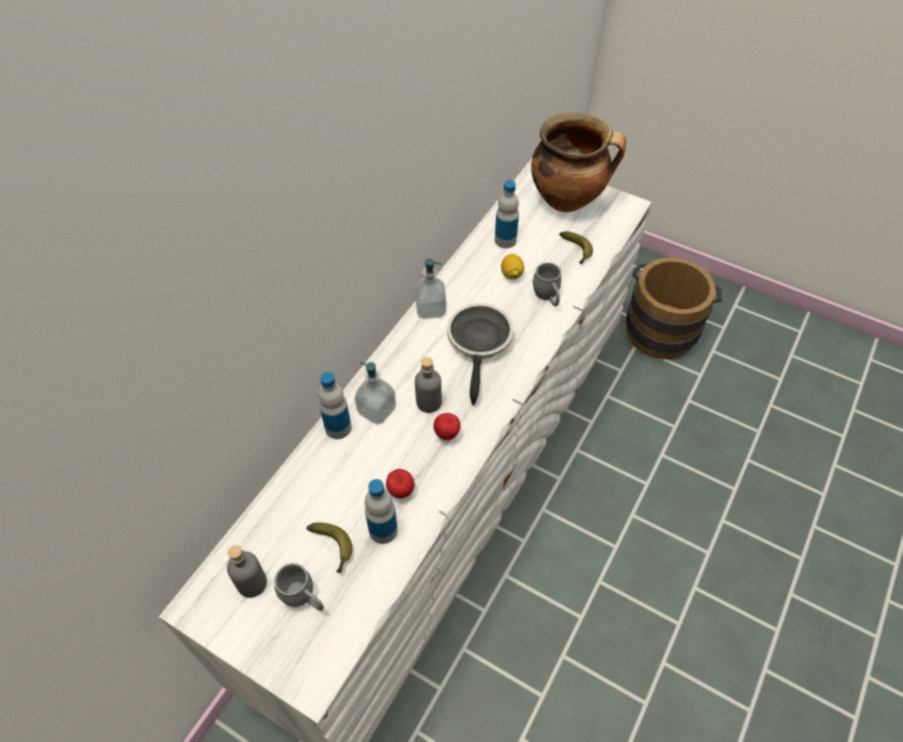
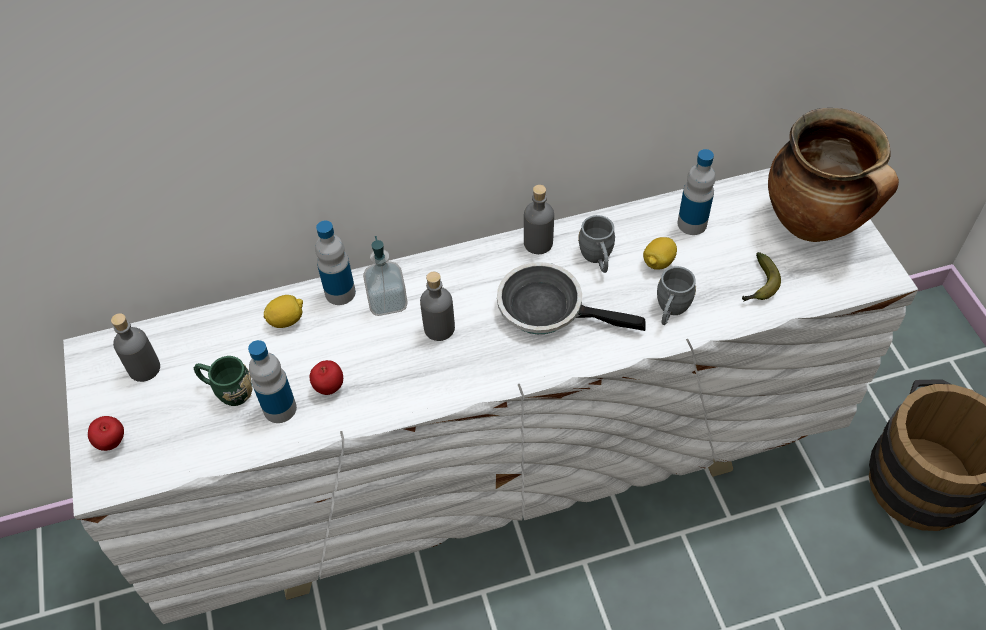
camera: 45 degrees right, 0 degrees up
grey mug [274,563,324,611] -> grey mug moved to [578,215,615,273]
banana [306,522,352,574] -> green mug [194,356,253,406]
soap dispenser [415,259,446,319] -> grey bottle [524,185,554,254]
apple [434,413,461,440] -> apple moved to [88,416,124,451]
frying pan [447,303,514,405] -> frying pan turned 120 degrees counterclockwise [497,262,646,334]
none -> lemon [264,295,303,328]

